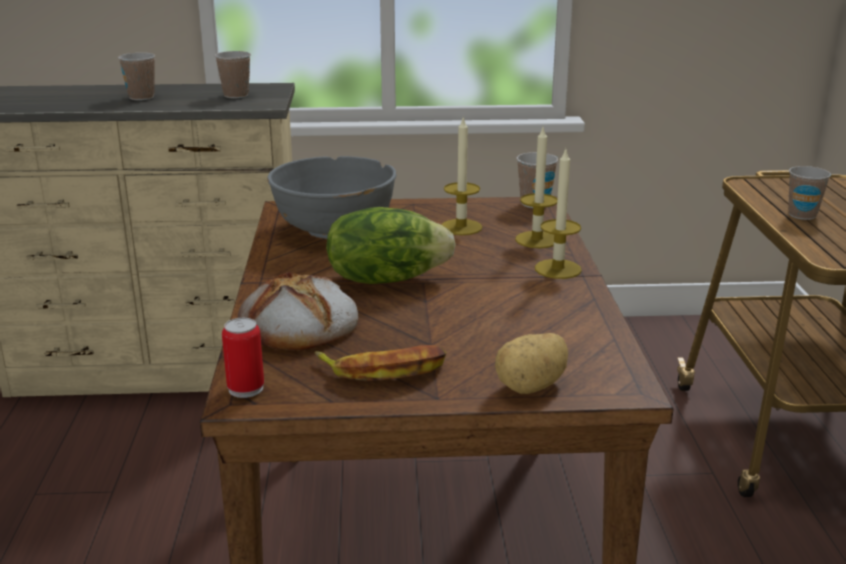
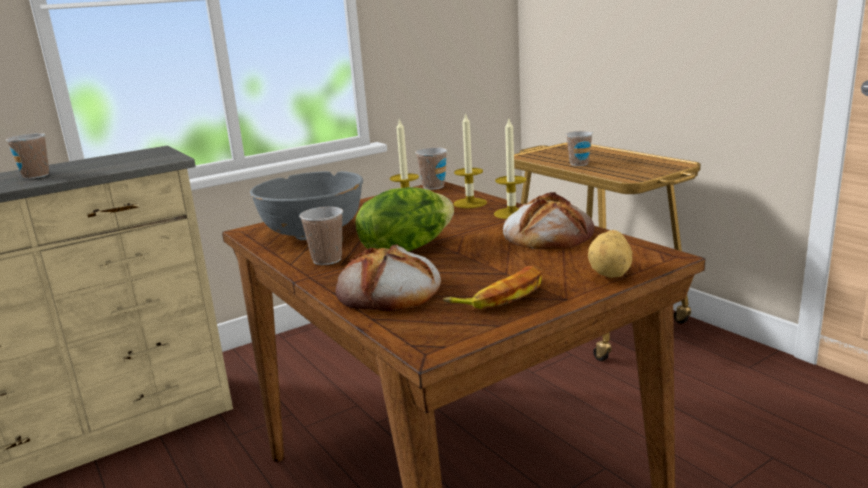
camera: 30 degrees left, 5 degrees down
cup [215,51,251,98] -> cup moved to [299,207,343,265]
can [222,318,264,398] -> none
none -> bread [503,192,594,250]

